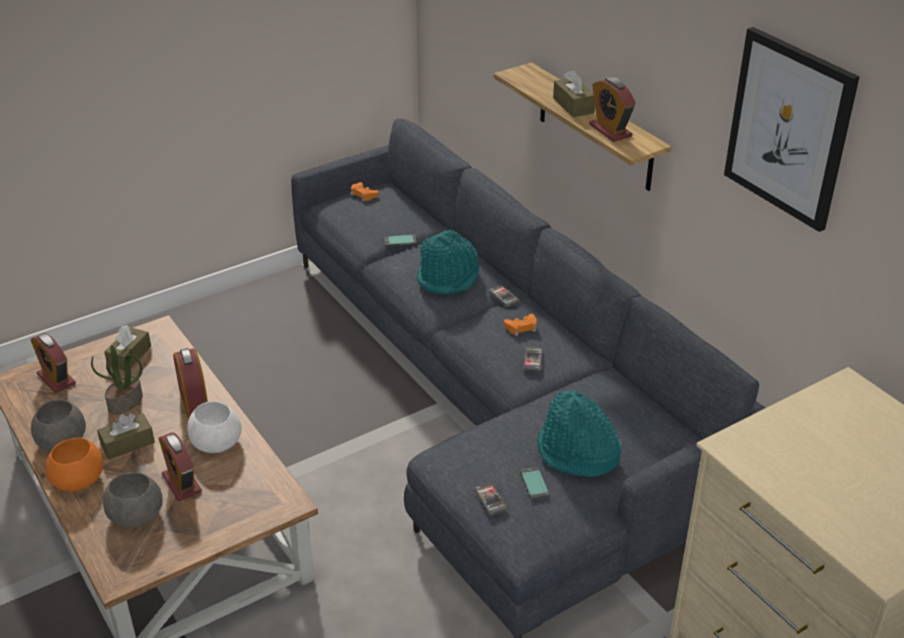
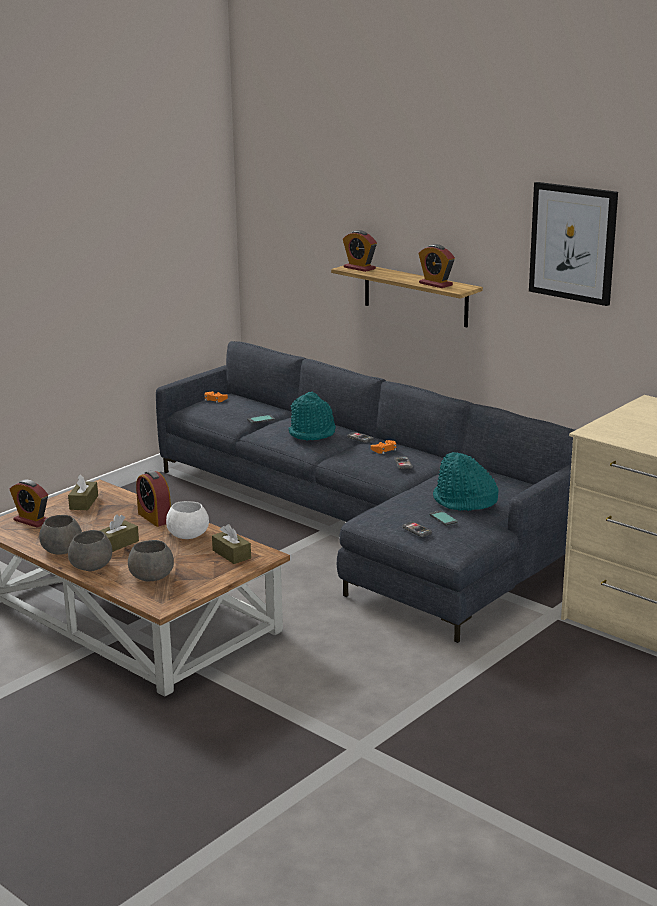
camera: 15 degrees left, 15 degrees down
orange bowl [46,437,103,492] -> grey bowl [68,530,112,571]
potted plant [91,345,143,415] -> none
alarm clock [159,432,202,501] -> alarm clock moved to [343,230,377,272]
brown tissue box [553,70,595,117] -> brown tissue box moved to [212,524,251,564]

